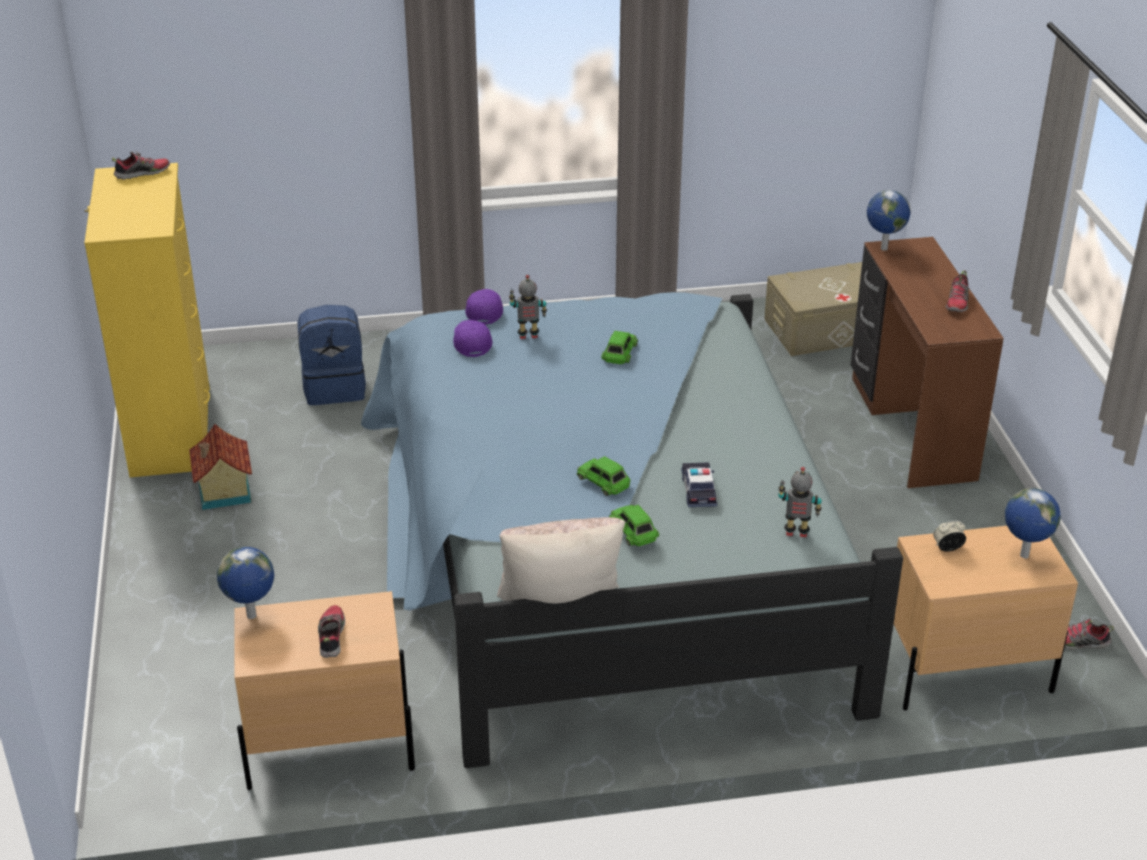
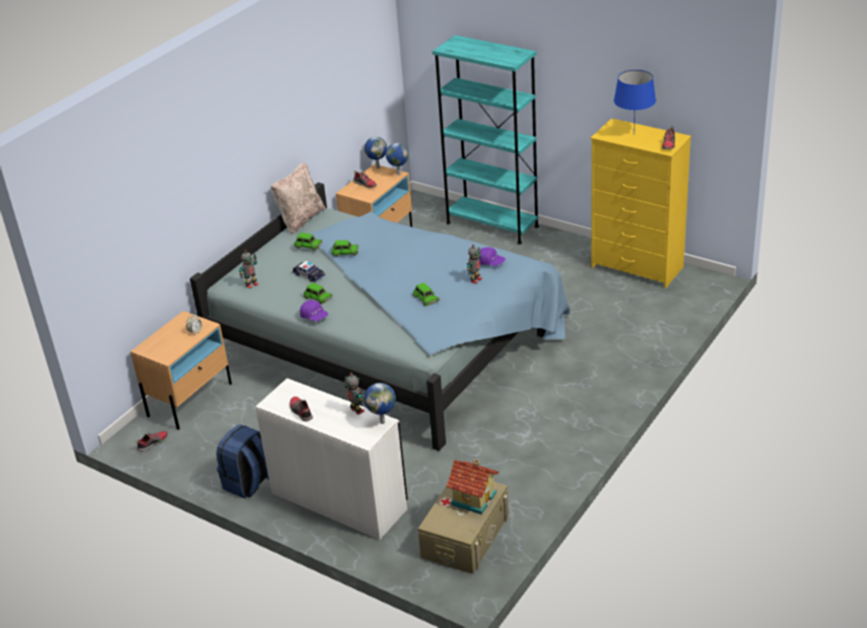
camera: 135 degrees right, 0 degrees up
toy house [189,424,252,510] -> toy house moved to [446,459,499,515]
blue backpack [298,305,366,405] -> blue backpack moved to [216,424,269,499]
purple cap [465,289,503,325] -> purple cap moved to [300,300,328,322]
brown desk [851,237,1004,489] -> white desk [255,378,408,540]
globe [1005,488,1061,559] -> globe moved to [364,137,387,169]
none -> green toy car [304,283,332,304]
none -> toy robot [344,373,364,415]
none -> turquoise bookcase [432,35,539,245]
none -> blue table lamp [614,70,656,127]

